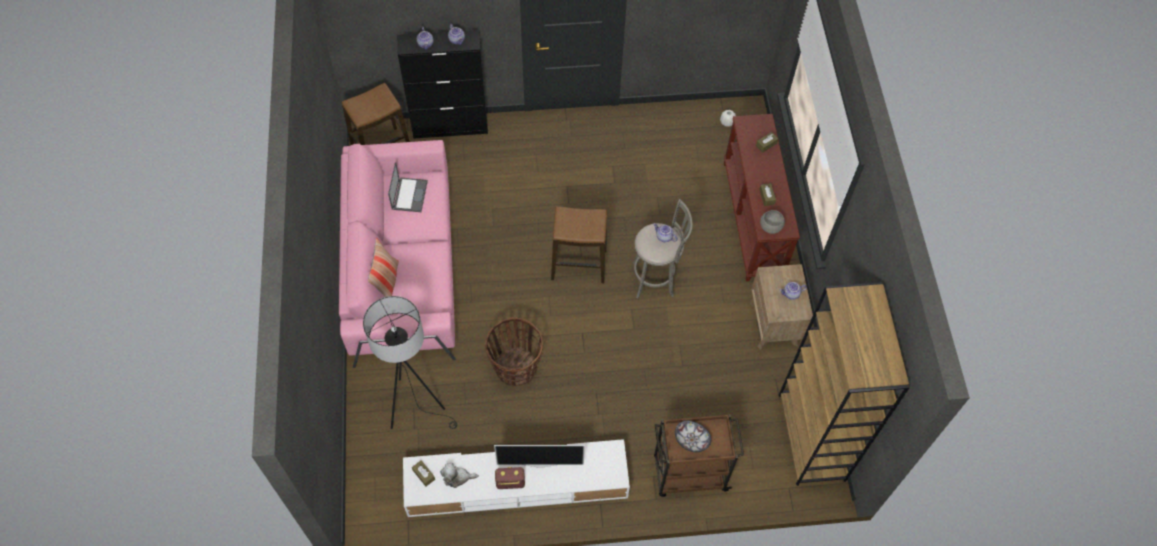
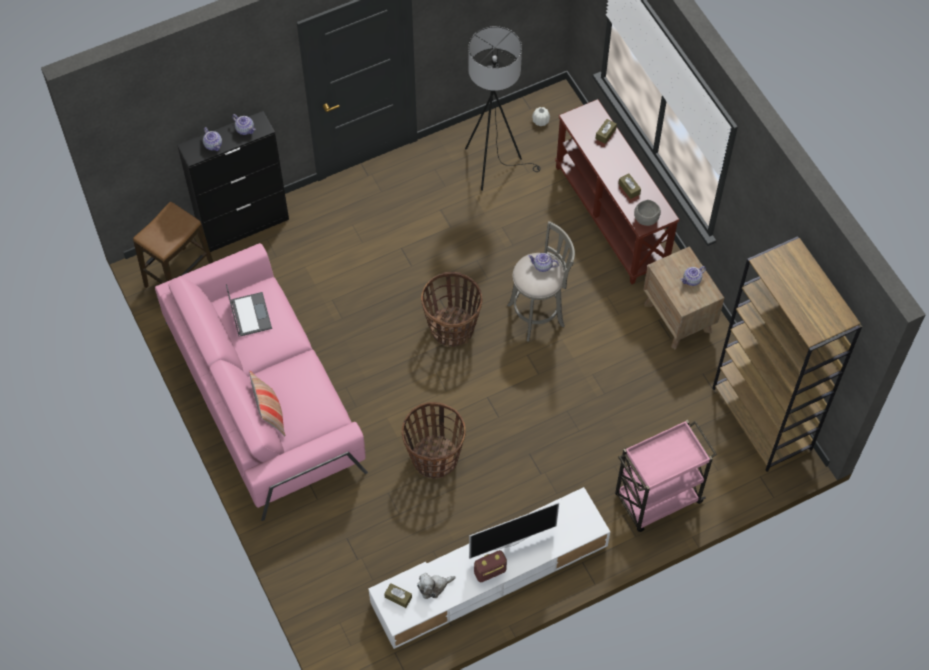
camera: 20 degrees left, 0 degrees up
black floor lamp [363,296,457,429] -> black floor lamp moved to [465,26,541,191]
stool [551,206,607,283] -> basket [421,272,482,347]
brown cart [654,414,744,497] -> pink cart [615,420,717,532]
bowl [675,420,711,452] -> none

